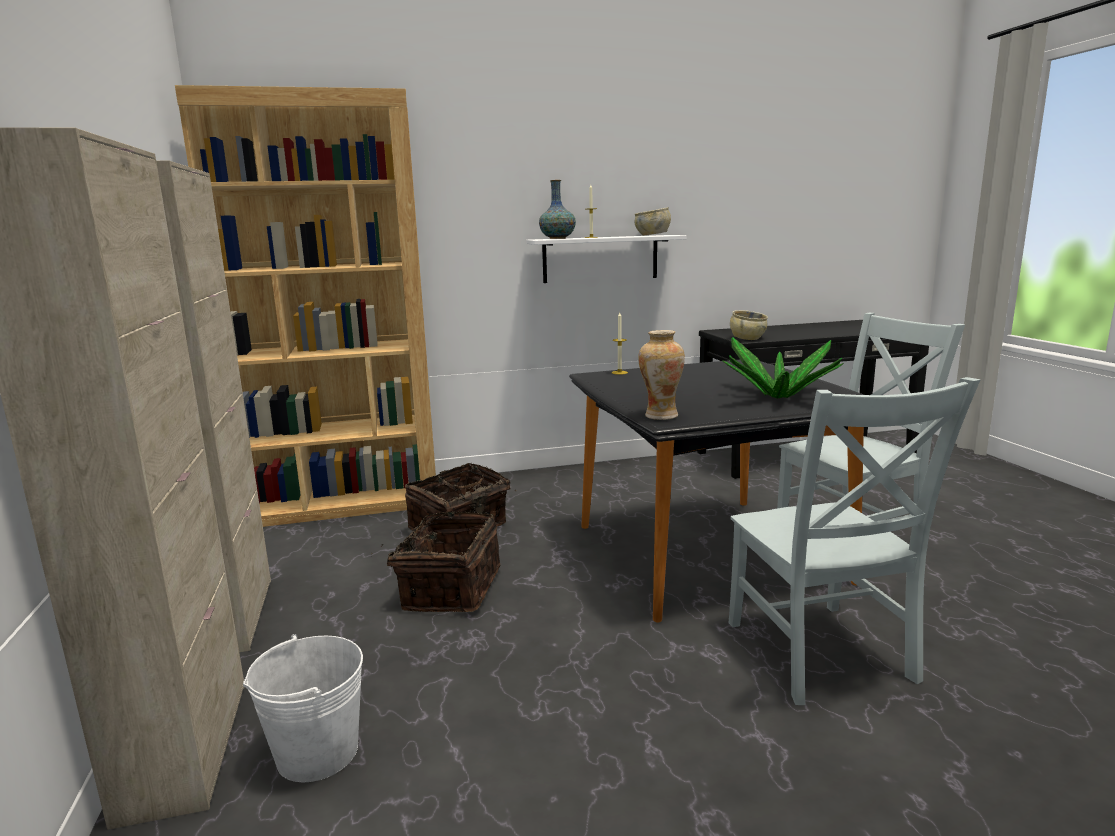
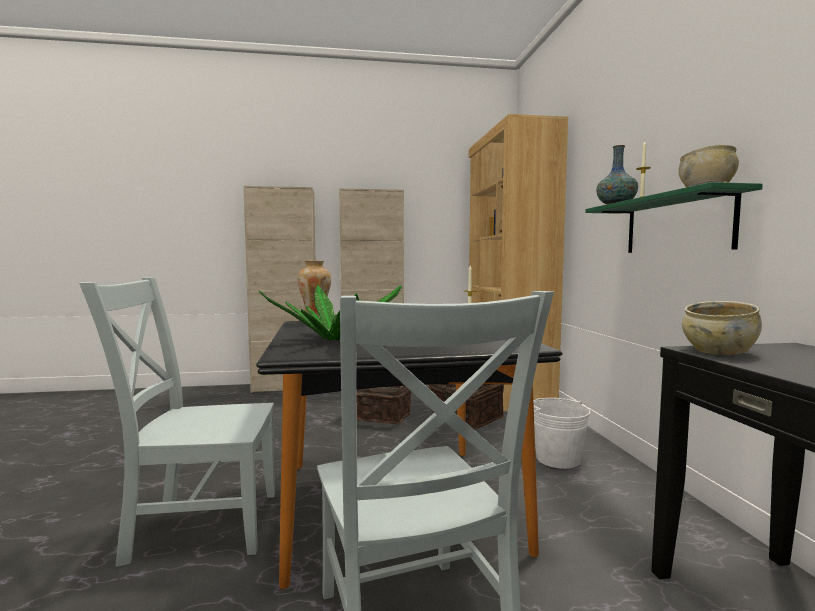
camera: 95 degrees right, 10 degrees down
white bucket [243,634,363,783] -> white bucket moved to [534,398,590,469]
white shelf [526,235,687,283] -> green shelf [585,182,763,253]

